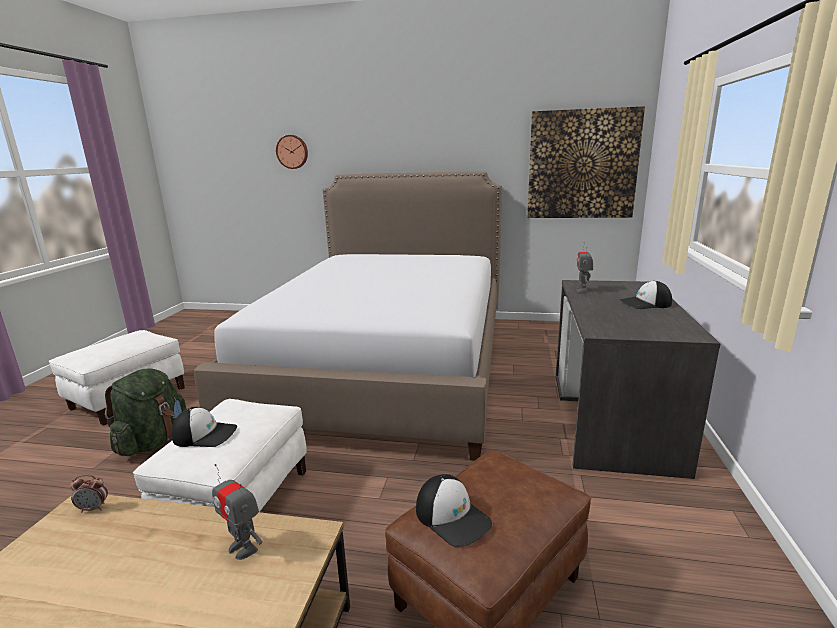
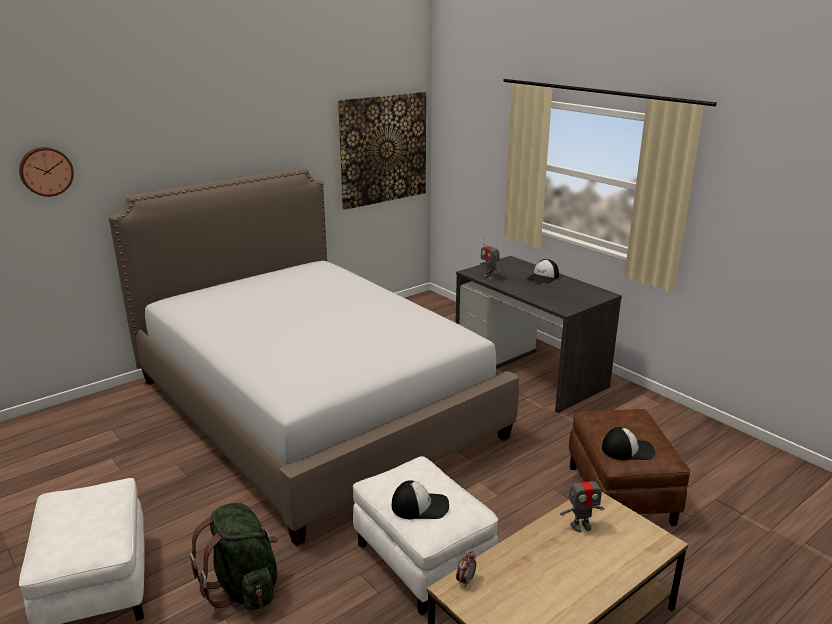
camera: 50 degrees left, 5 degrees up
cap [172,407,237,447] -> cap turned 45 degrees clockwise [392,480,449,520]

